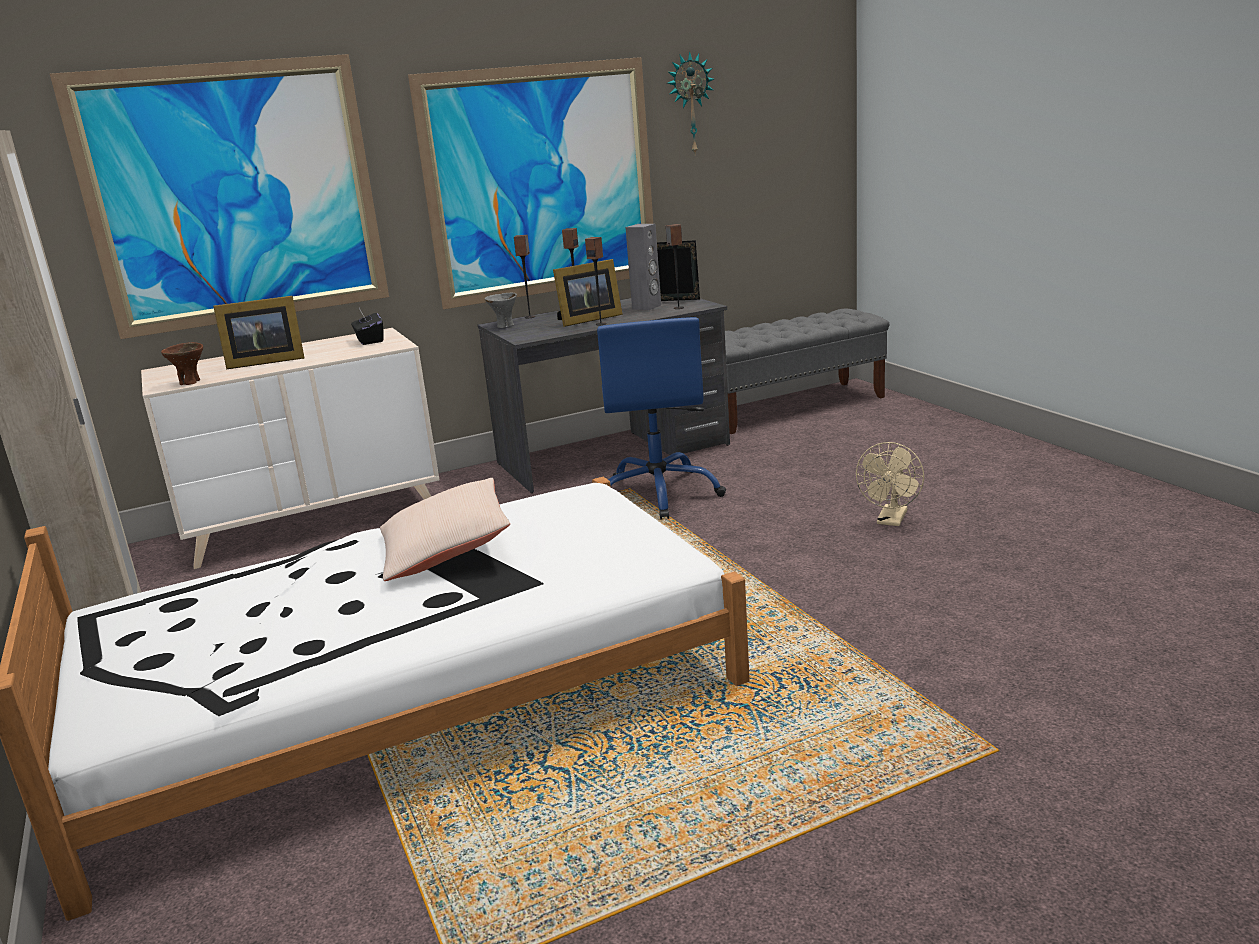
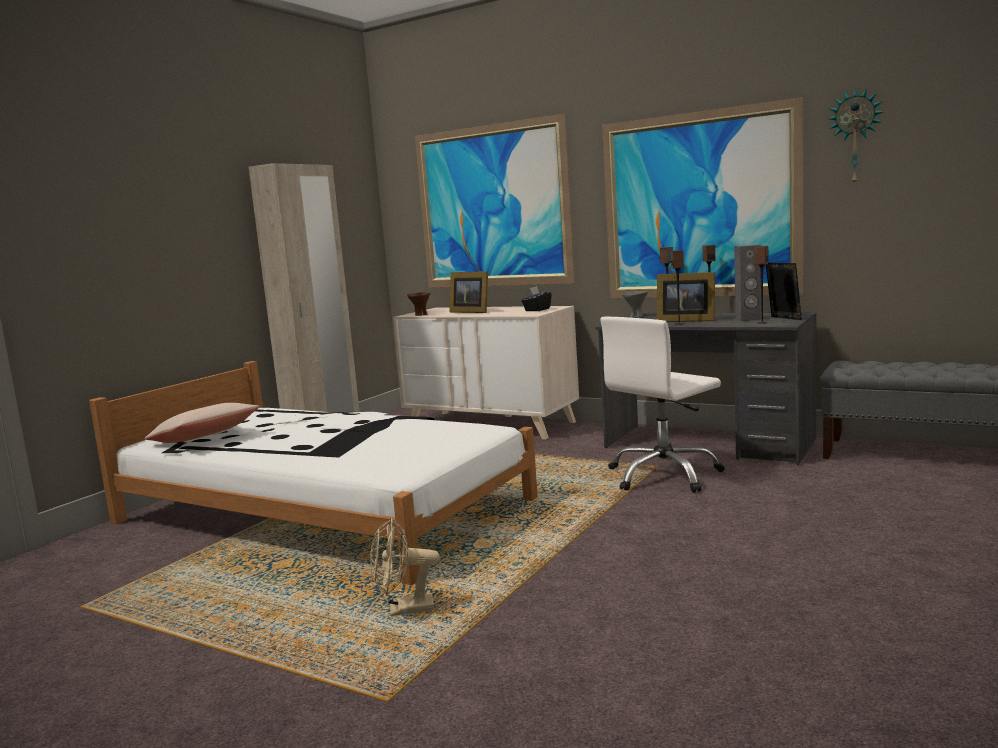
camera: 55 degrees right, 10 degrees down
beige pillow [380,478,510,581] -> beige pillow moved to [144,403,260,443]
blue office chair [597,317,726,519] -> white office chair [600,317,725,493]
beige fan [856,442,924,526] -> beige fan moved to [370,517,440,616]

